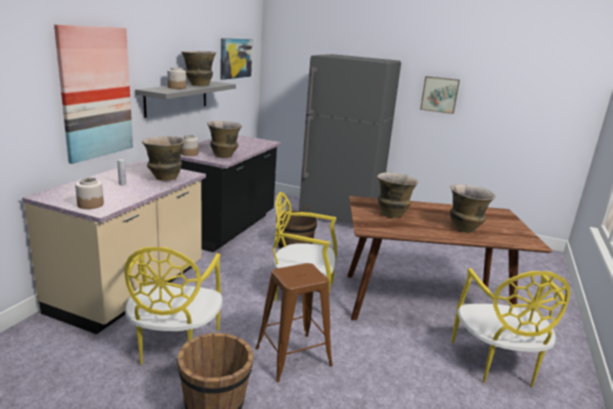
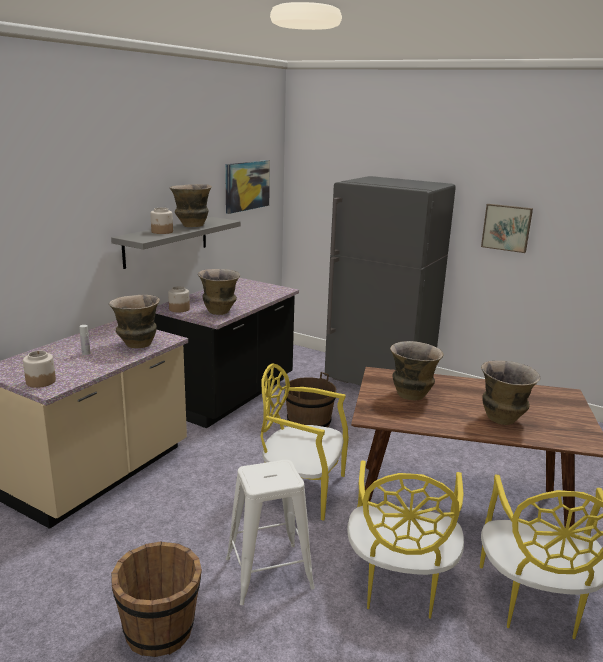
camera: 10 degrees right, 0 degrees up
picture [54,24,133,164] -> none
yellow chair [124,247,223,365] -> yellow chair moved to [347,460,464,619]
brown stool [255,263,333,382] -> white stool [226,460,315,605]

